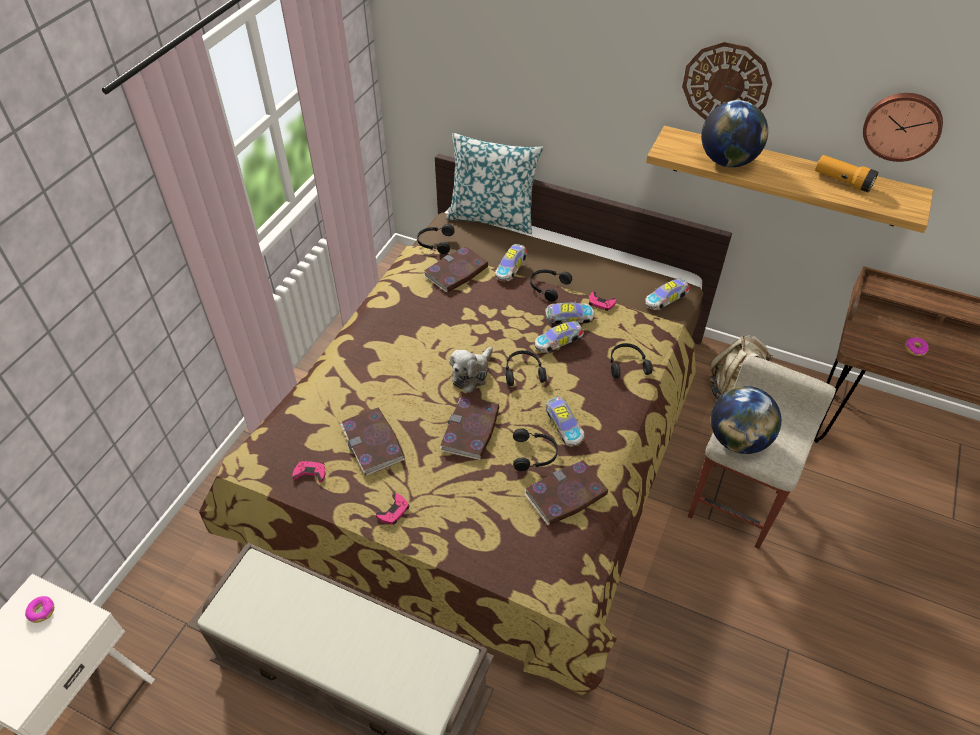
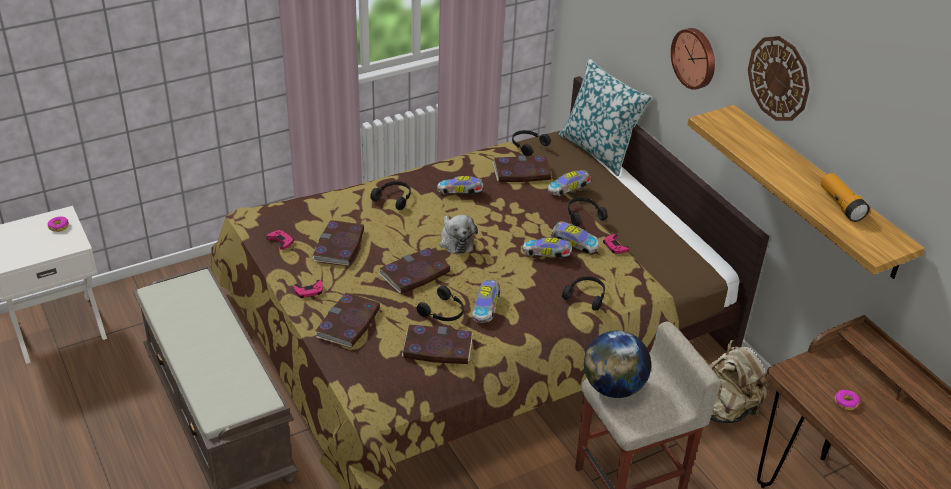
camera: 35 degrees right, 10 degrees down
plush toy [449,347,493,393] -> plush toy turned 90 degrees counterclockwise [440,215,478,255]
black headphones [506,350,547,386] -> black headphones moved to [370,181,411,210]
toy car [645,279,689,310] -> toy car moved to [437,176,484,195]
globe [701,100,768,167] -> none
wall clock [863,93,943,162] -> wall clock moved to [671,28,715,90]
none -> book [315,293,380,348]

